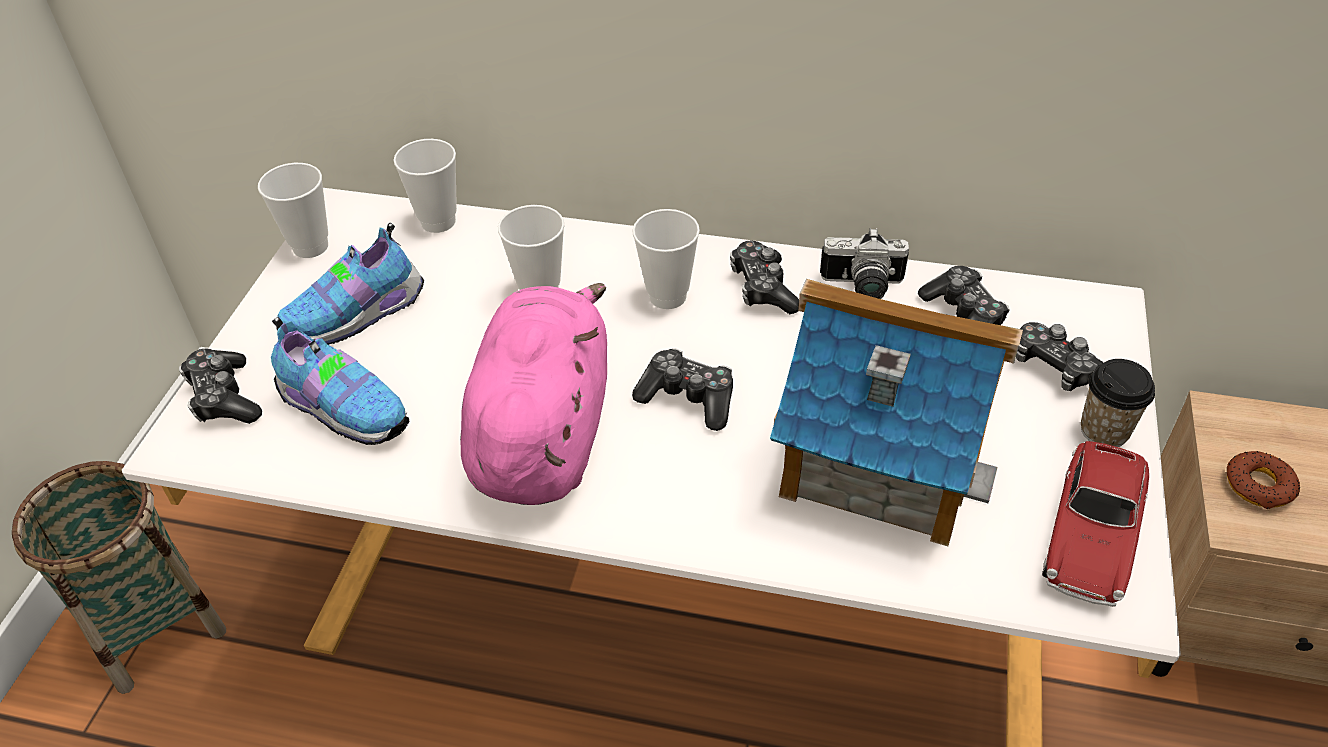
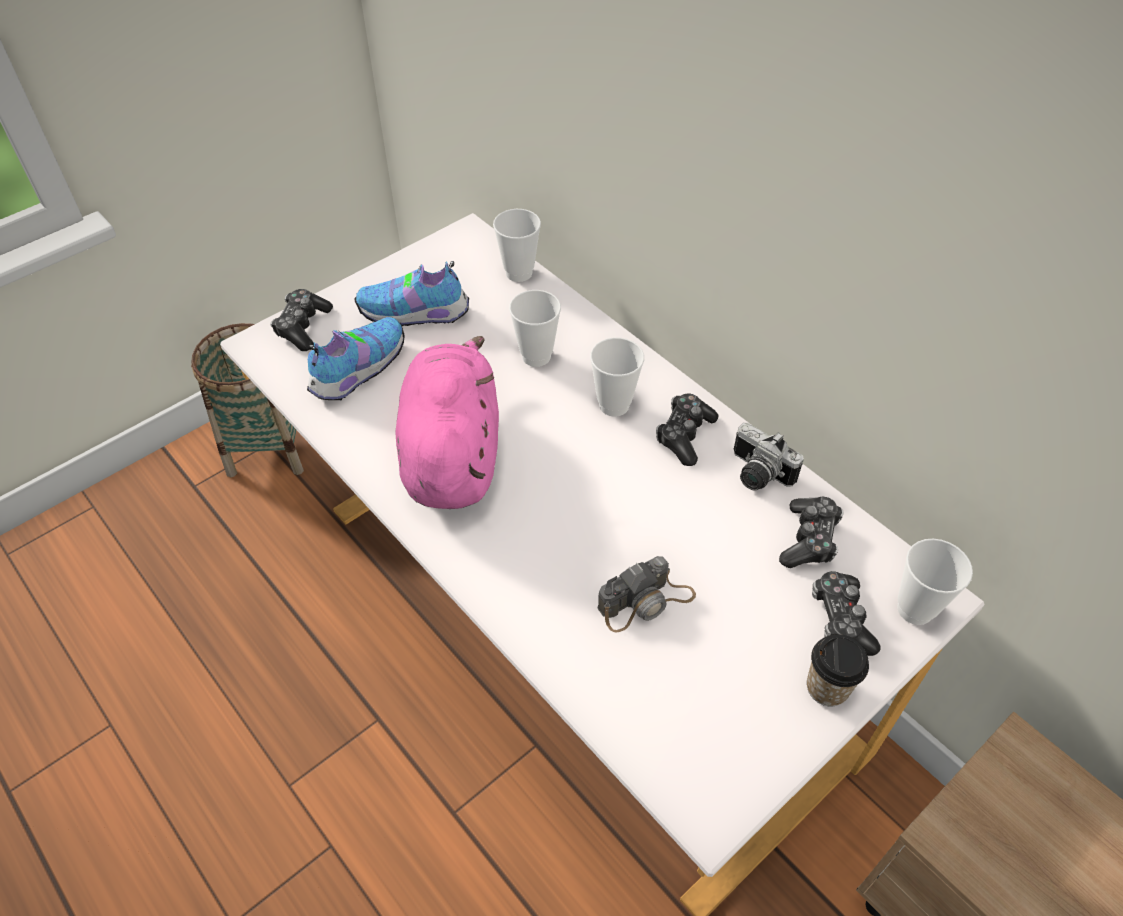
camera: 35 degrees right, 5 degrees up
cup [258,163,328,258] -> cup moved to [897,539,973,625]
shoe [271,317,409,445] -> shoe turned 120 degrees counterclockwise [307,317,405,400]
pink plush toy [460,283,607,505] -> pink plush toy turned 45 degrees counterclockwise [395,336,499,509]
game controller [632,348,733,431] -> none
toy house [770,279,1023,546] -> camera [597,556,696,632]
toy car [1042,441,1149,607] -> none
donut [1227,451,1300,509] -> none

